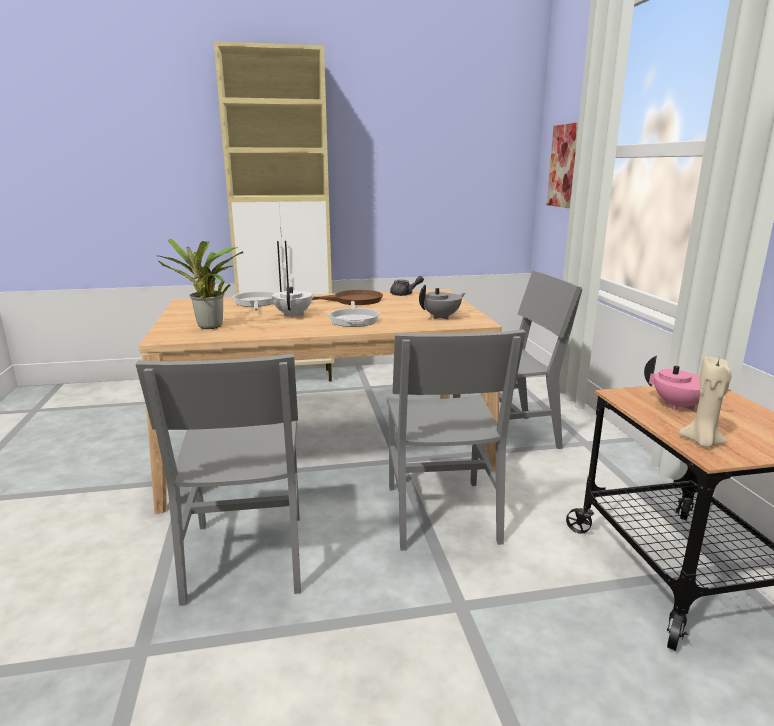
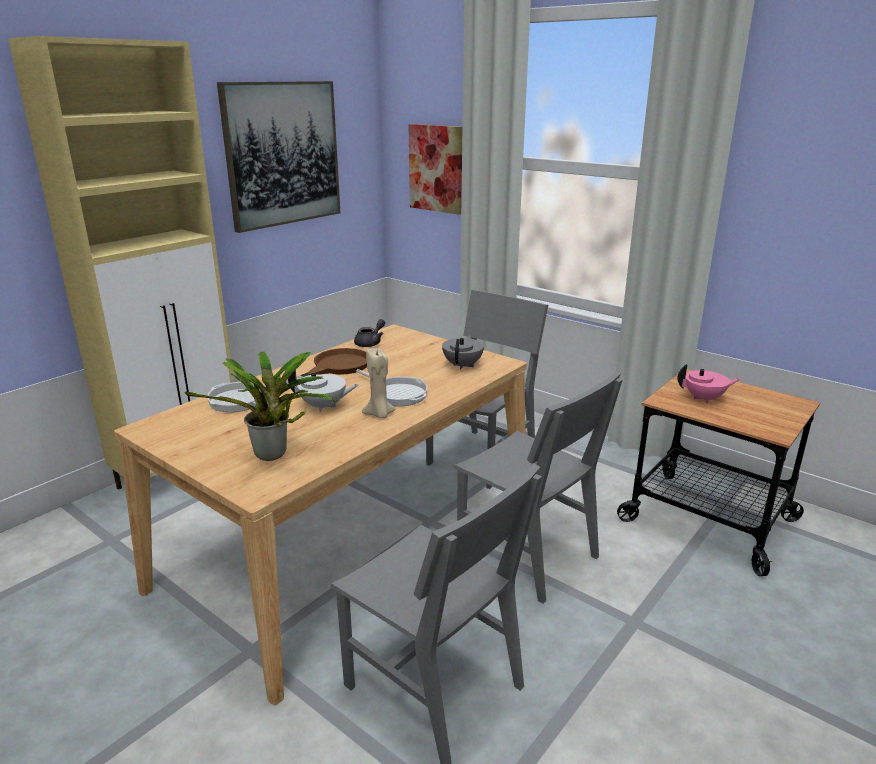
camera: 40 degrees left, 5 degrees up
white teapot [272,285,312,318] -> white teapot turned 135 degrees clockwise [288,370,359,412]
beige candle [679,356,731,448] -> beige candle moved to [362,348,396,418]
none -> picture [217,81,340,233]

